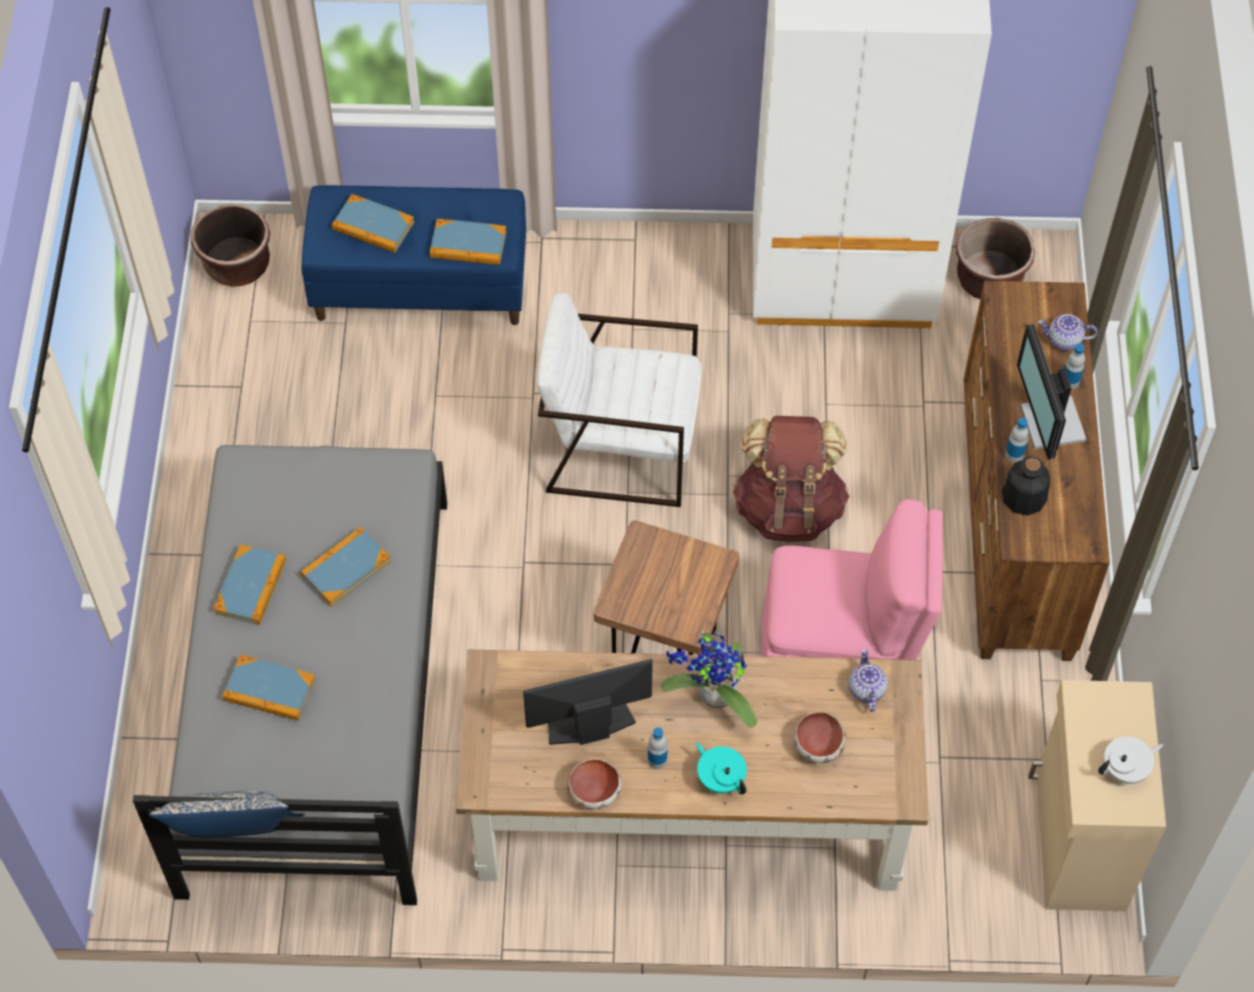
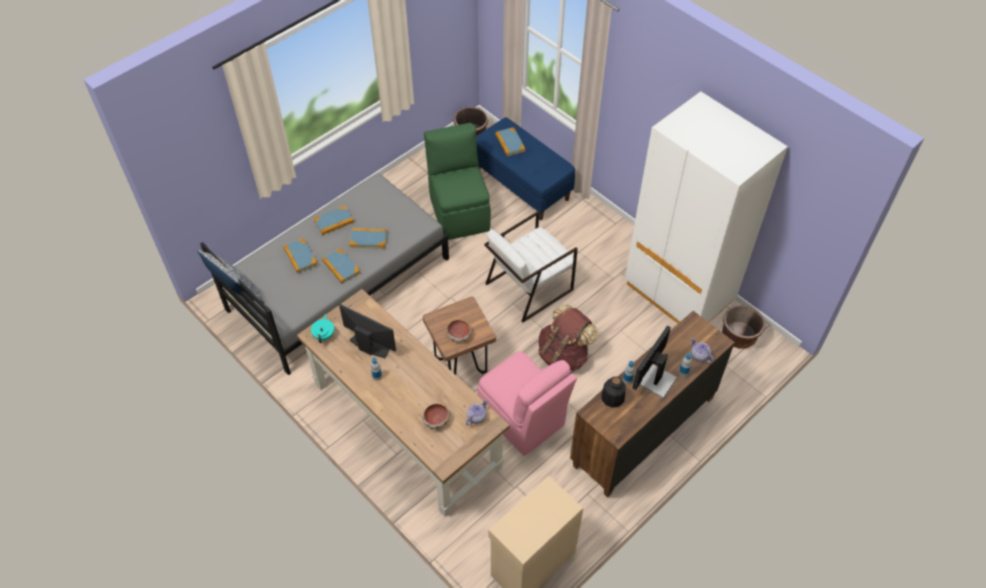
camera: 45 degrees right, 5 degrees down
book [430,219,507,265] -> book moved to [322,248,360,284]
white armchair [537,293,702,507] -> white armchair turned 90 degrees counterclockwise [484,211,578,323]
bowl [567,759,622,809] -> bowl moved to [447,320,471,342]
potted plant [661,631,757,728] -> none
turquoise teapot [695,742,747,795] -> turquoise teapot moved to [311,314,334,343]
white teapot [1098,736,1163,784] -> none
none -> green chair [424,123,491,240]

